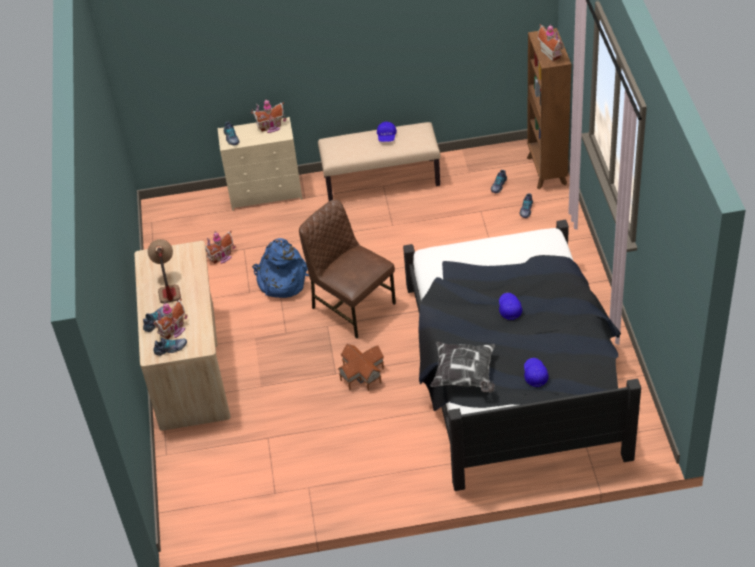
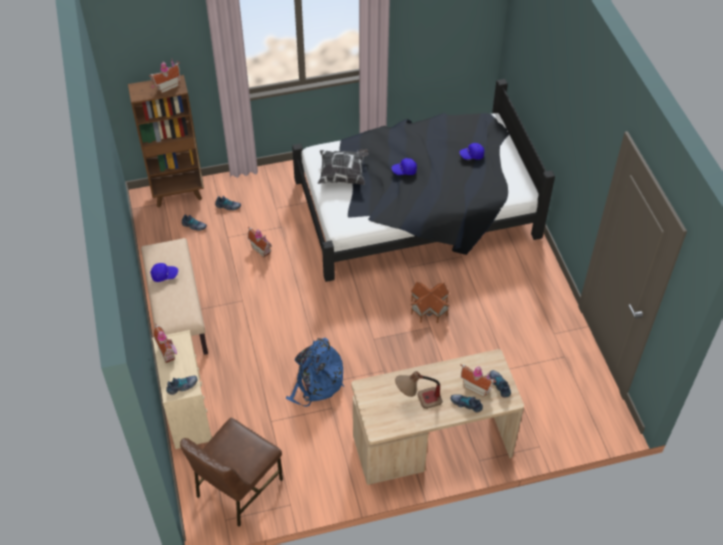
camera: 100 degrees left, 5 degrees up
toy house [206,231,236,264] -> toy house moved to [248,227,272,258]
brown chair [299,199,396,338] -> brown chair moved to [180,418,283,526]
pillow [431,342,495,393] -> pillow moved to [318,149,369,185]

